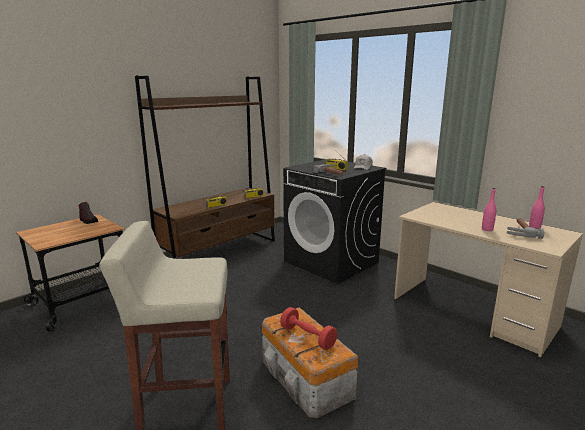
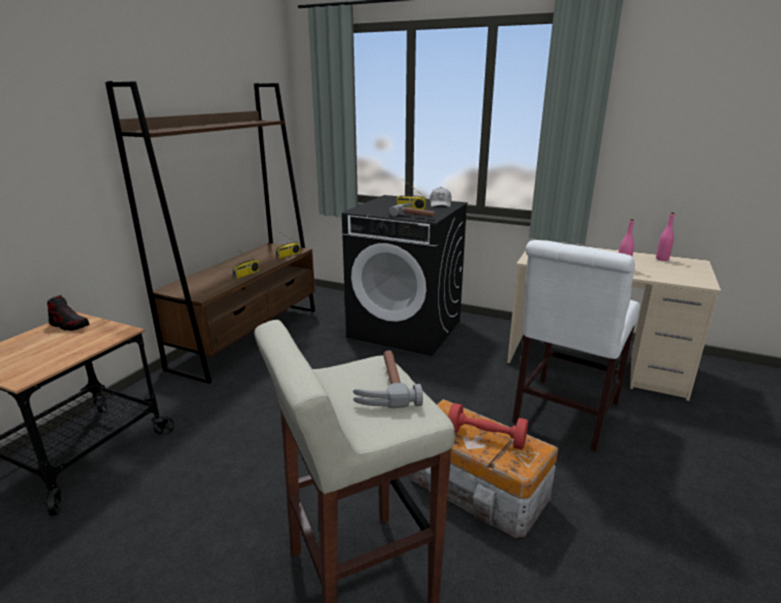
camera: 20 degrees left, 5 degrees up
hammer [507,218,544,239] -> hammer moved to [353,351,423,408]
none -> white chair [512,240,640,452]

